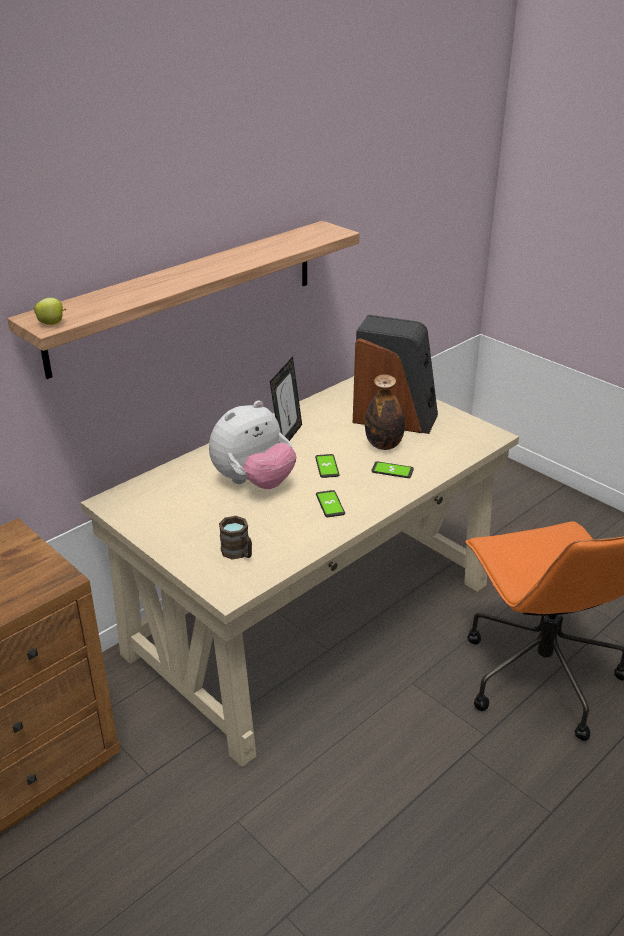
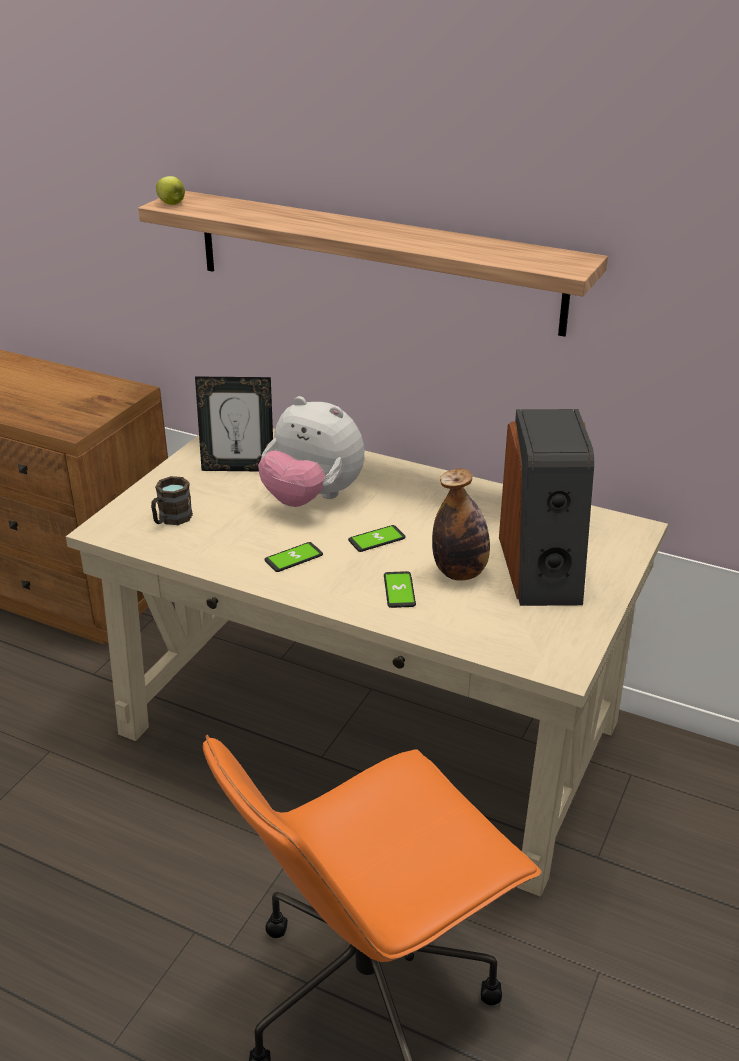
camera: 70 degrees right, 0 degrees up
picture frame [270,357,302,441] -> picture frame moved to [195,376,273,471]

